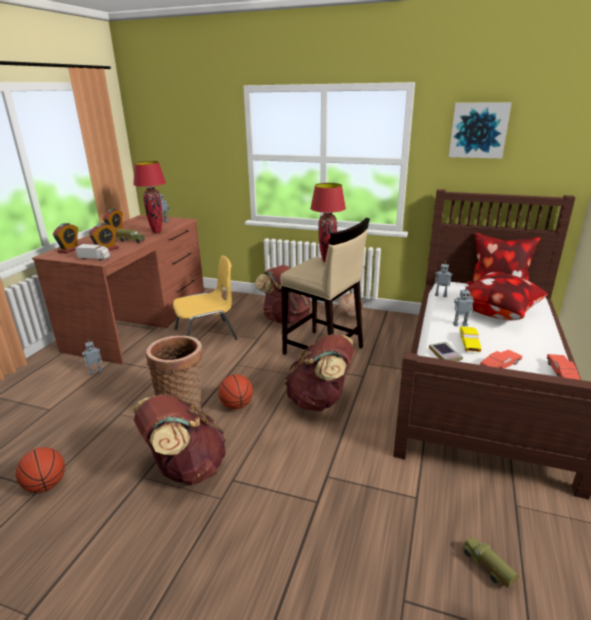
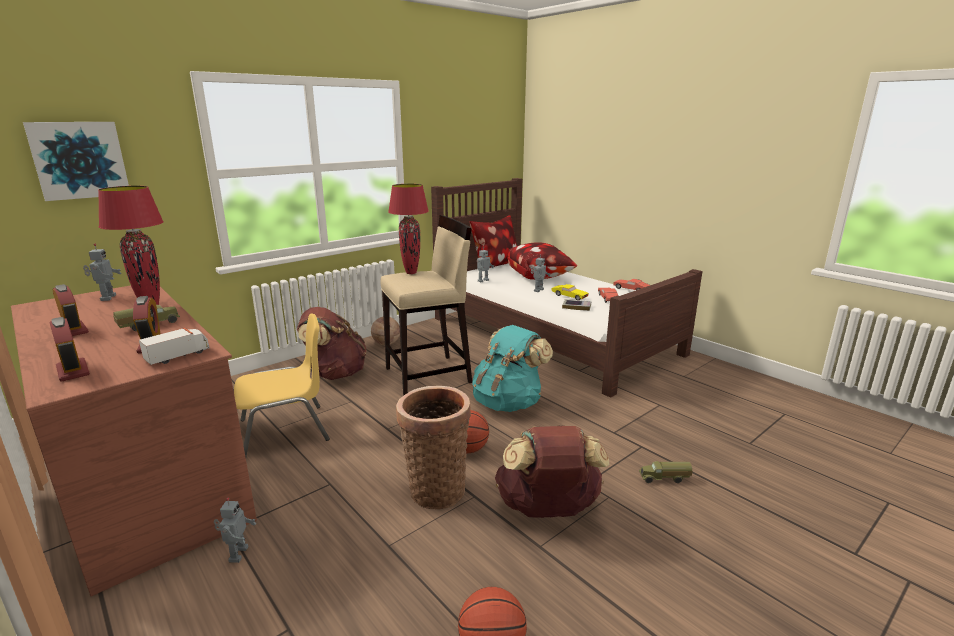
camera: 60 degrees left, 5 degrees down
yellow chair [173,256,238,340] -> yellow chair turned 60 degrees clockwise [234,313,330,457]
brown backpack [285,334,354,411] -> turquoise backpack [472,325,553,412]
picture [449,102,511,159] -> picture moved to [23,122,129,201]
toy truck [461,537,519,588] -> toy truck moved to [639,461,693,483]

